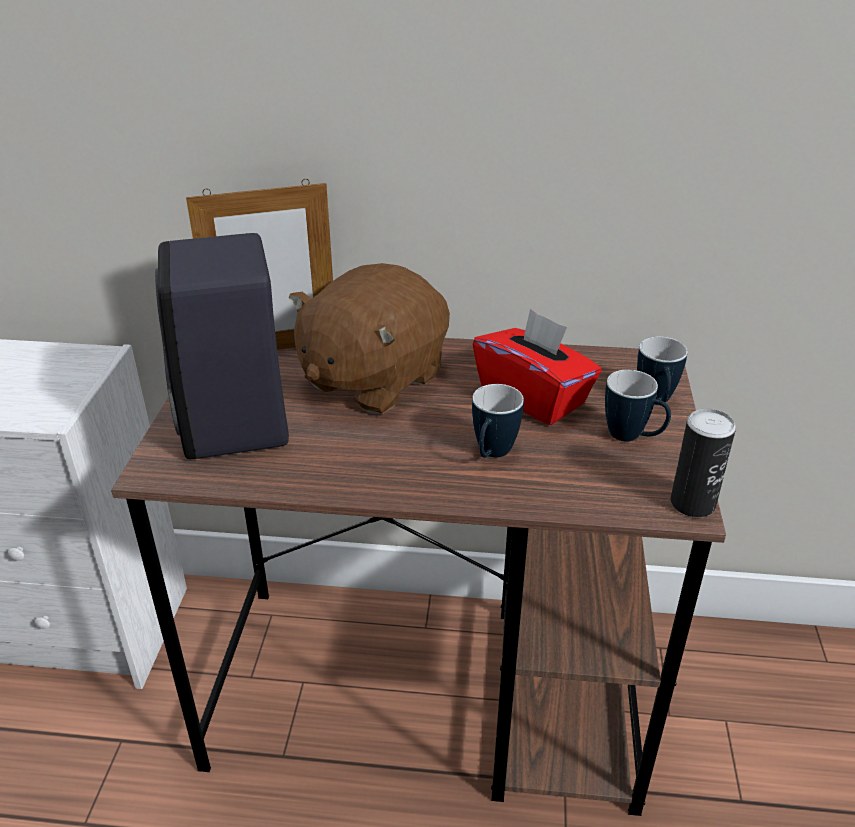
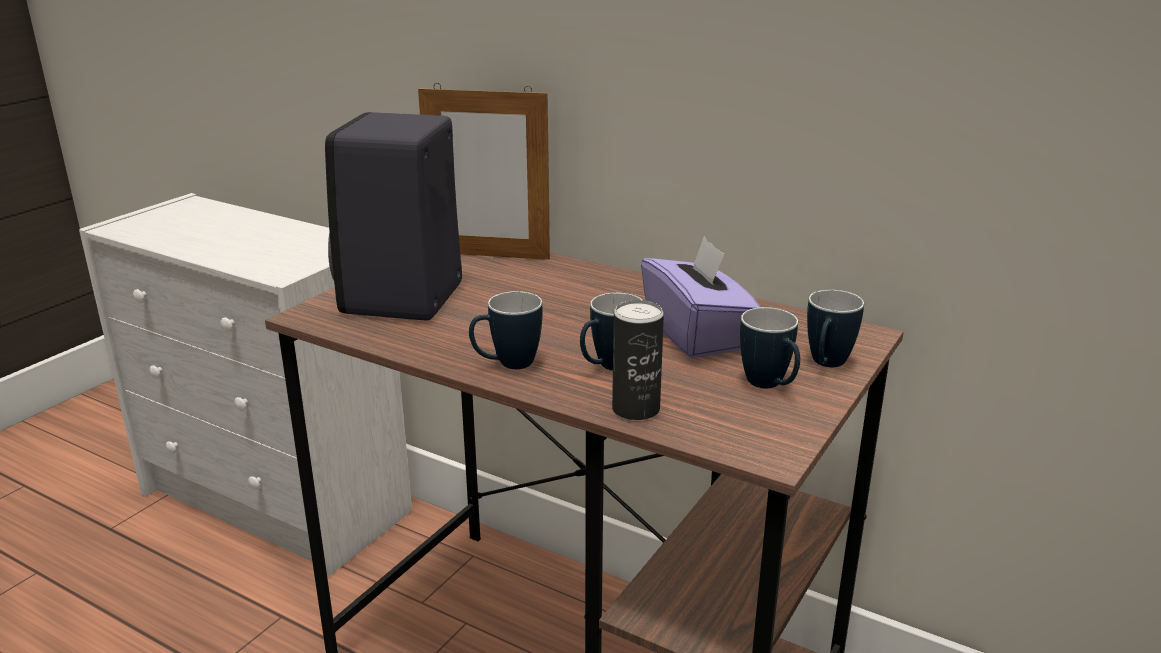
camera: 25 degrees right, 10 degrees down
brown plush toy [289,263,450,414] -> none
red tissue box [473,309,602,425] -> purple tissue box [641,236,760,359]
can [670,409,736,517] -> can moved to [612,300,664,420]
none -> mug [469,291,543,369]

